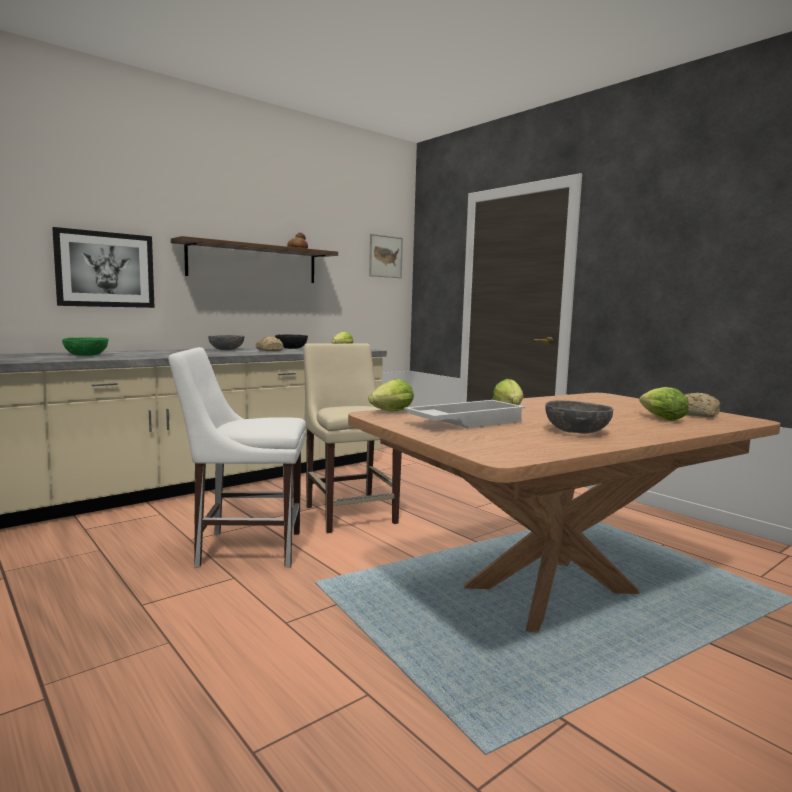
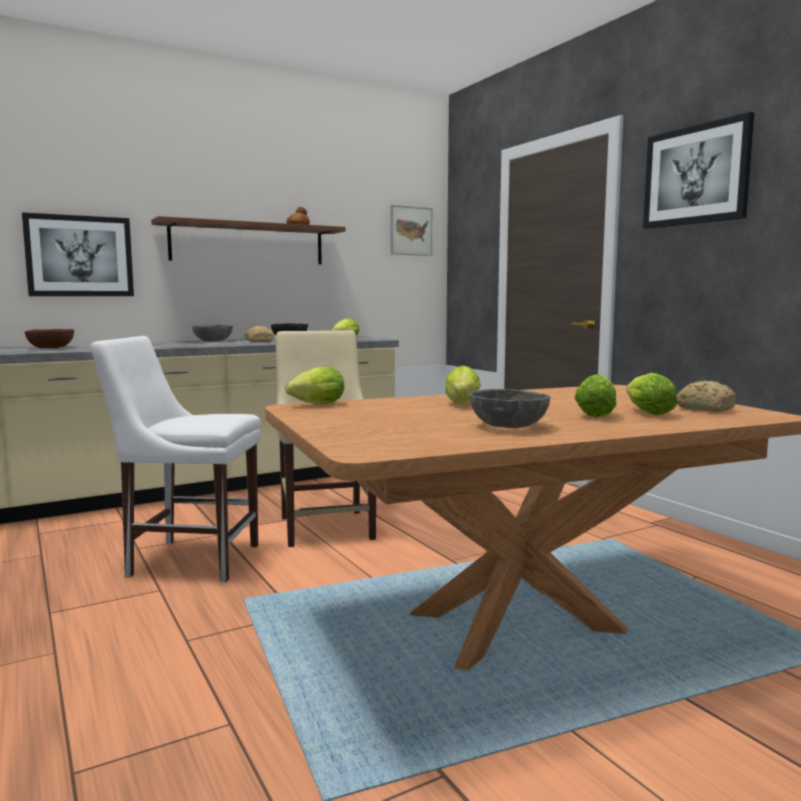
camera: 10 degrees right, 0 degrees up
green bowl [62,337,109,356] -> brown bowl [25,329,74,349]
white tray [404,400,525,428] -> none
none -> lettuce [575,374,616,417]
none -> picture [643,112,754,229]

